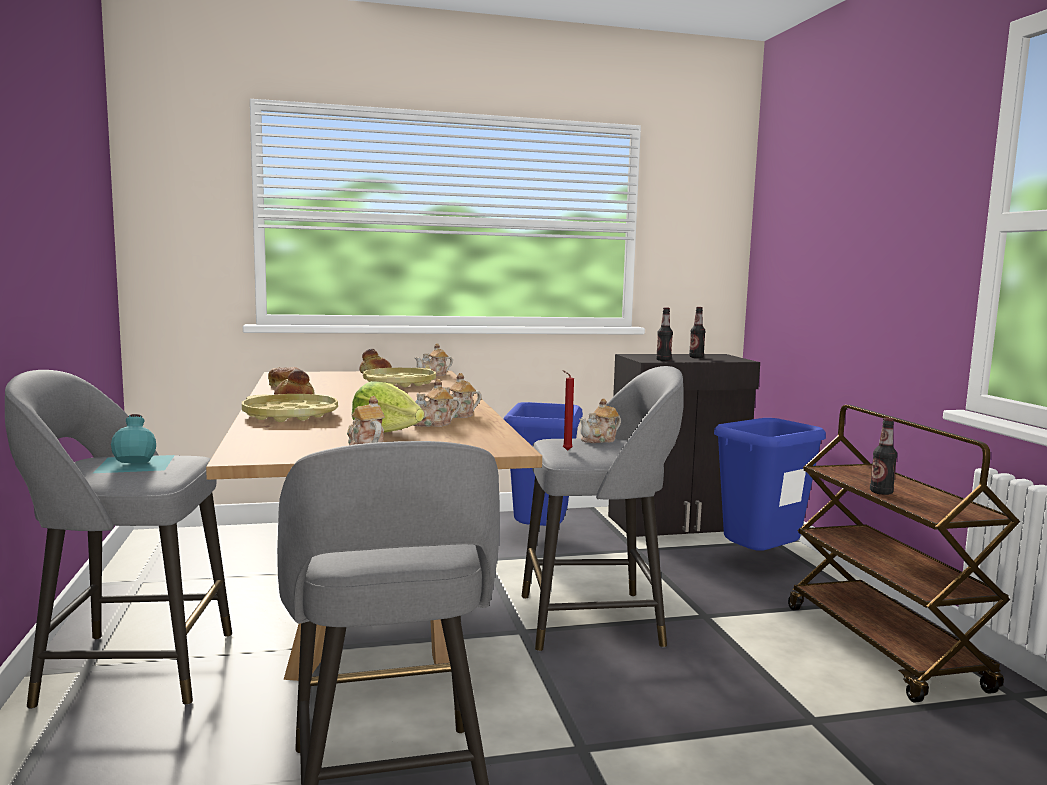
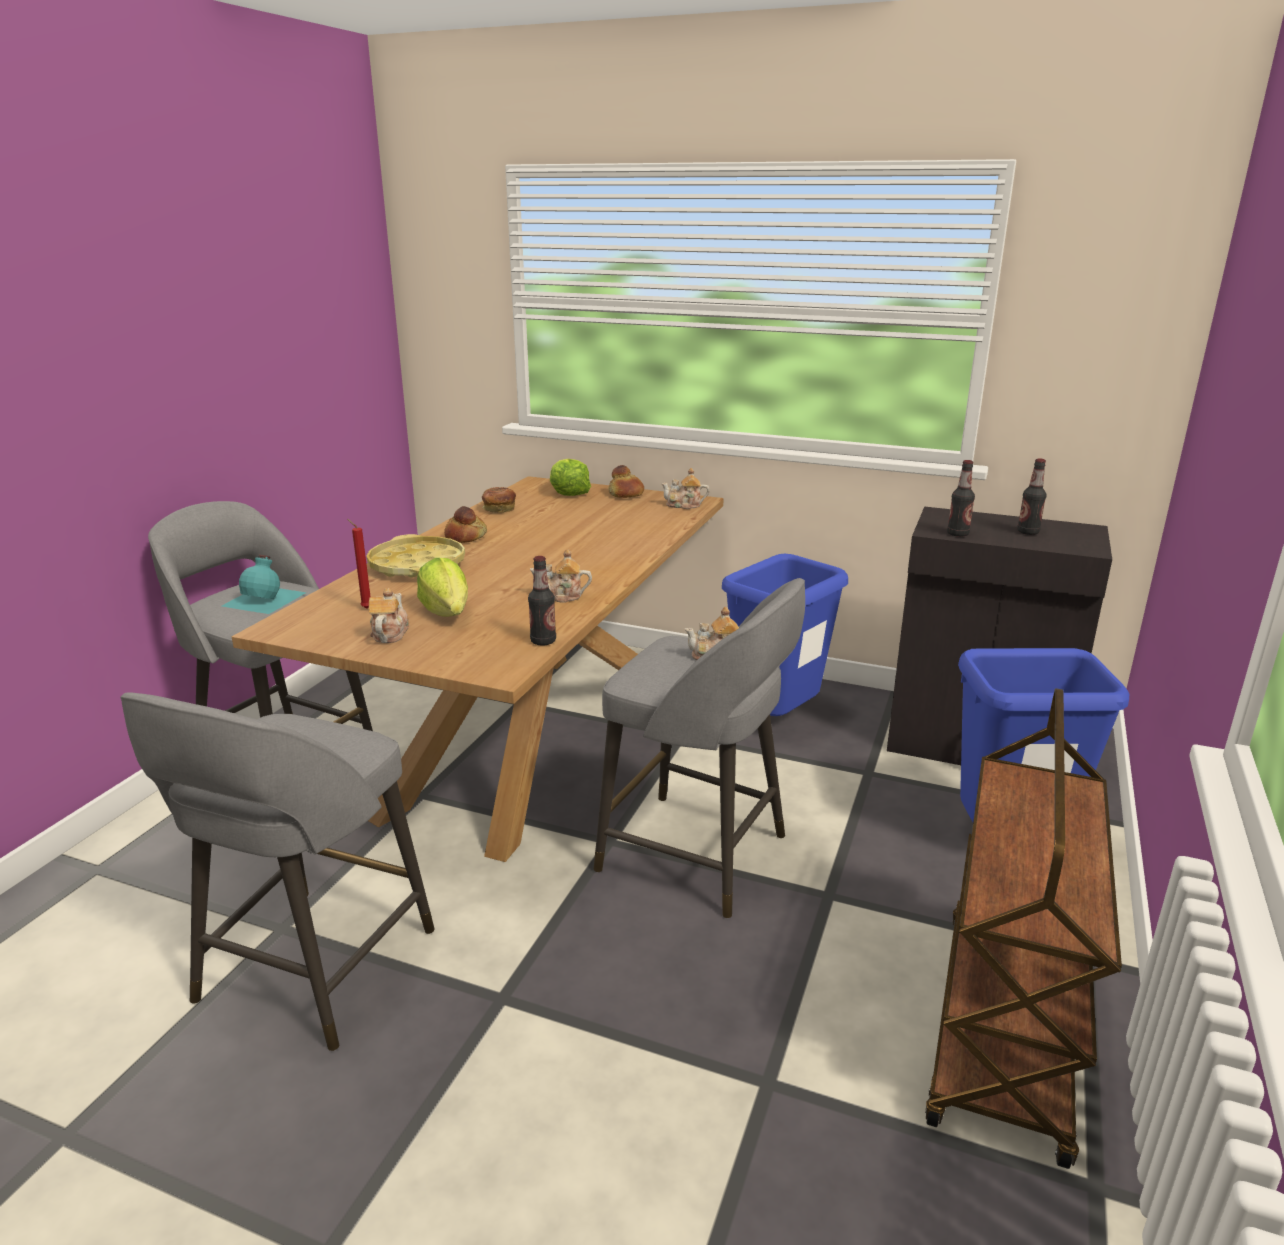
camera: 35 degrees right, 15 degrees up
yellow tray [363,368,436,387] -> none
teapot [412,379,461,427] -> none
red candle [562,370,574,451] -> red candle moved to [347,519,371,608]
bottle [870,418,897,495] -> bottle moved to [528,556,556,646]
none -> lettuce [550,459,591,496]

